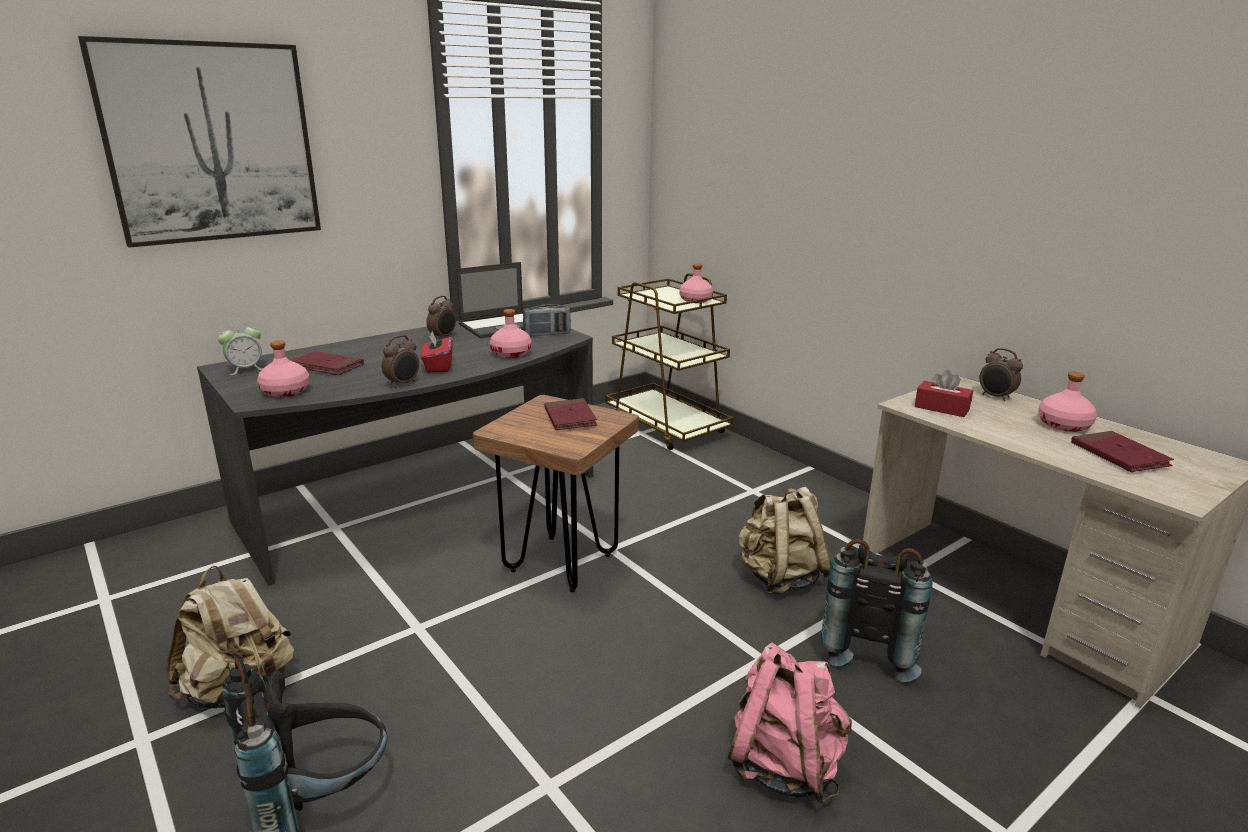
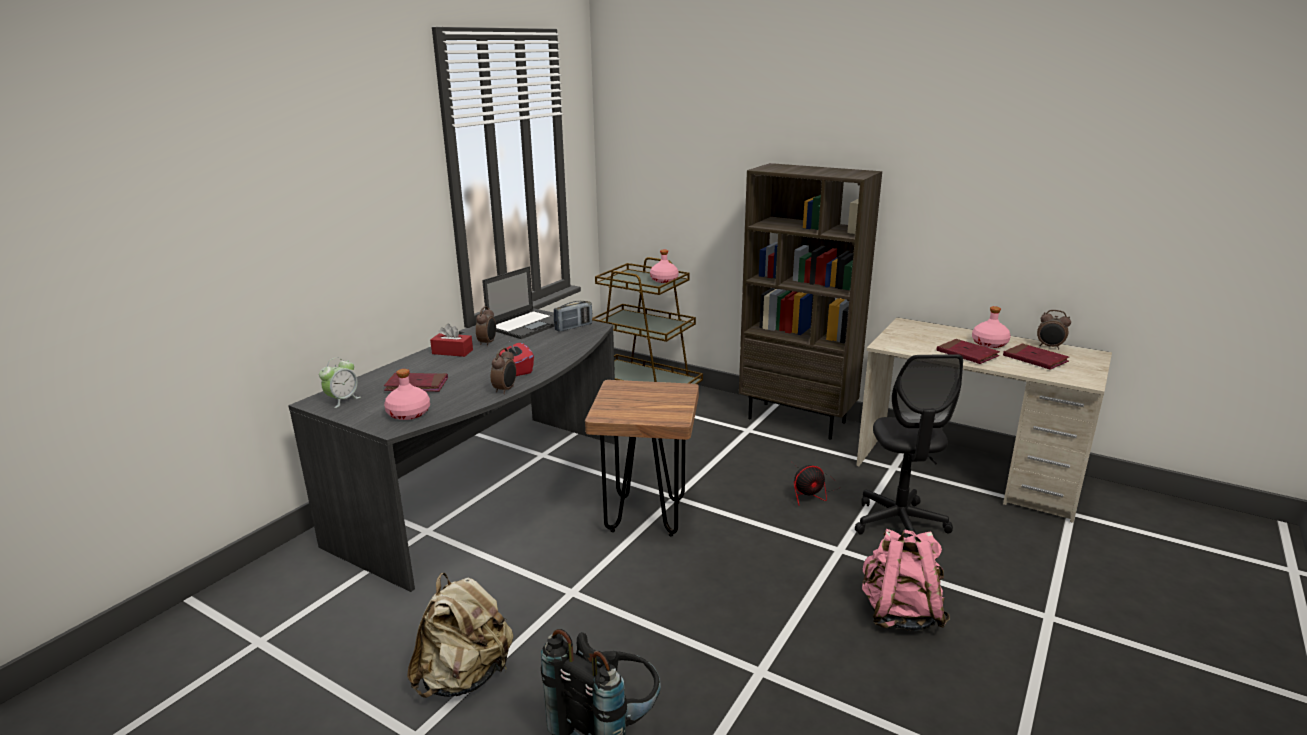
camera: 20 degrees left, 0 degrees up
picture [78,36,321,248] -> none
pink bottle [490,309,532,358] -> none
red book [544,398,597,430] -> red book moved to [937,339,1000,364]
beige backpack [738,487,831,595] -> fan [794,465,840,506]
black backpack [821,539,932,682] -> black office chair [855,354,963,536]
red tissue box [915,370,973,417] -> red tissue box moved to [430,324,473,357]
alarm clock [979,348,1023,401] -> alarm clock moved to [1037,310,1071,349]
none -> brown bookcase [739,163,882,439]

